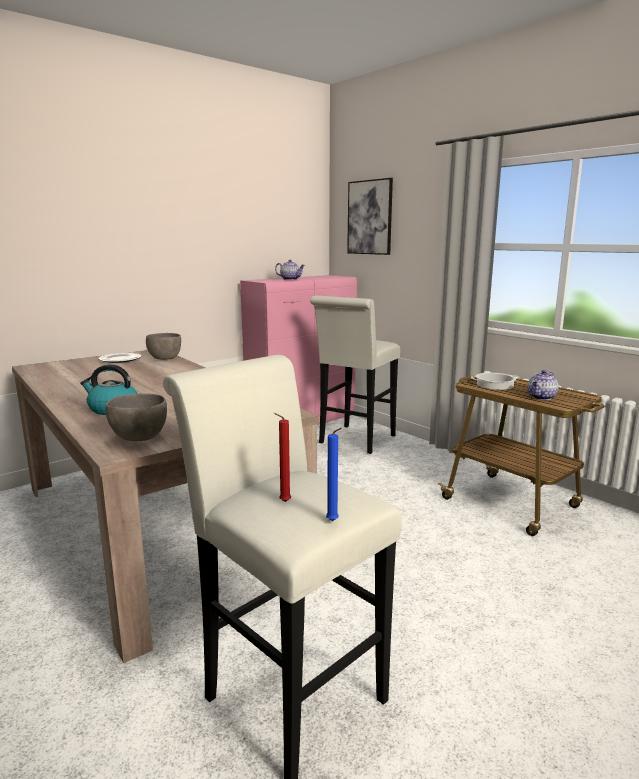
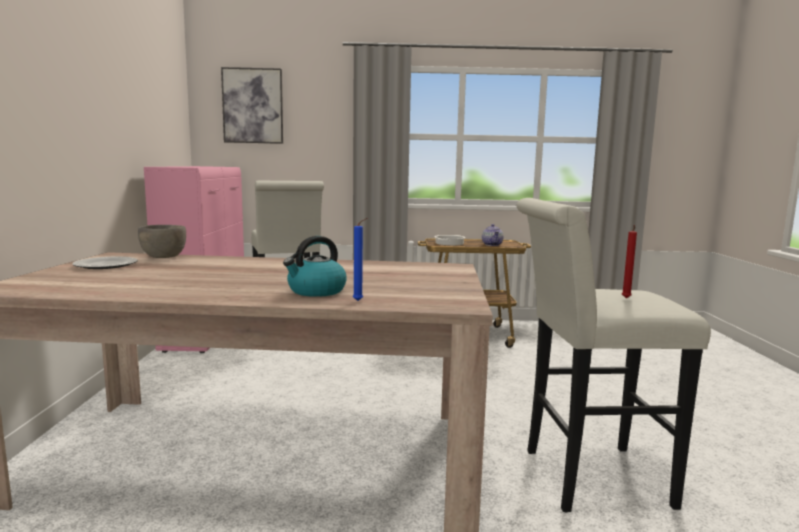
camera: 50 degrees left, 5 degrees down
grey bowl [106,394,167,441] -> none
teapot [275,260,305,280] -> none
blue candle [326,428,342,521] -> blue candle moved to [353,218,367,301]

